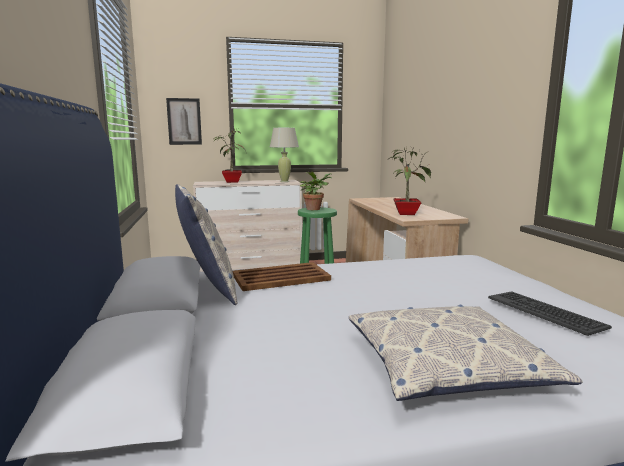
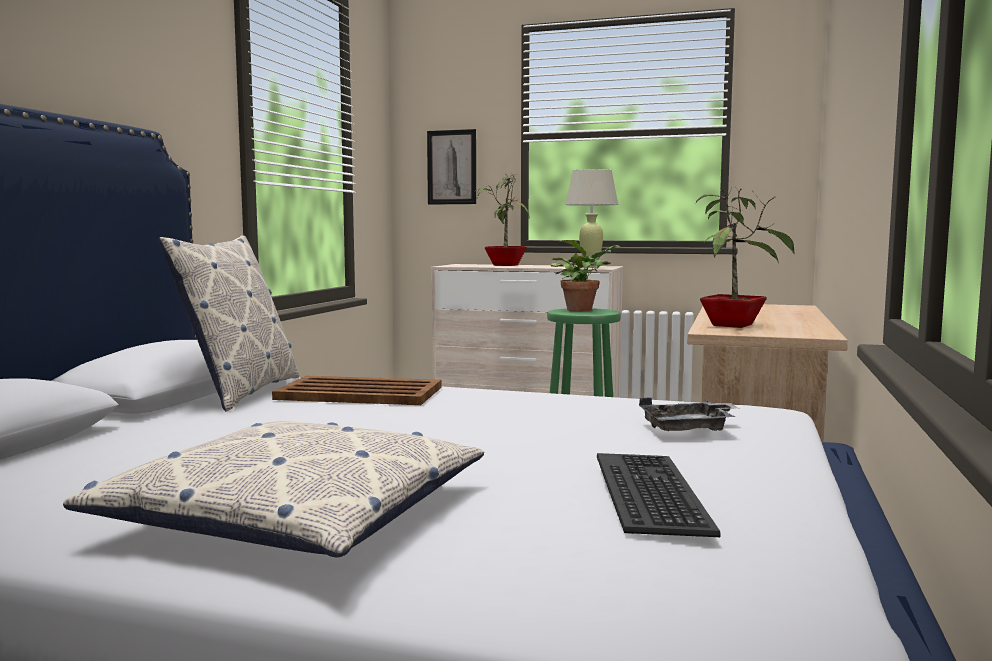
camera: 30 degrees right, 5 degrees down
none -> grey tray [639,397,737,431]

